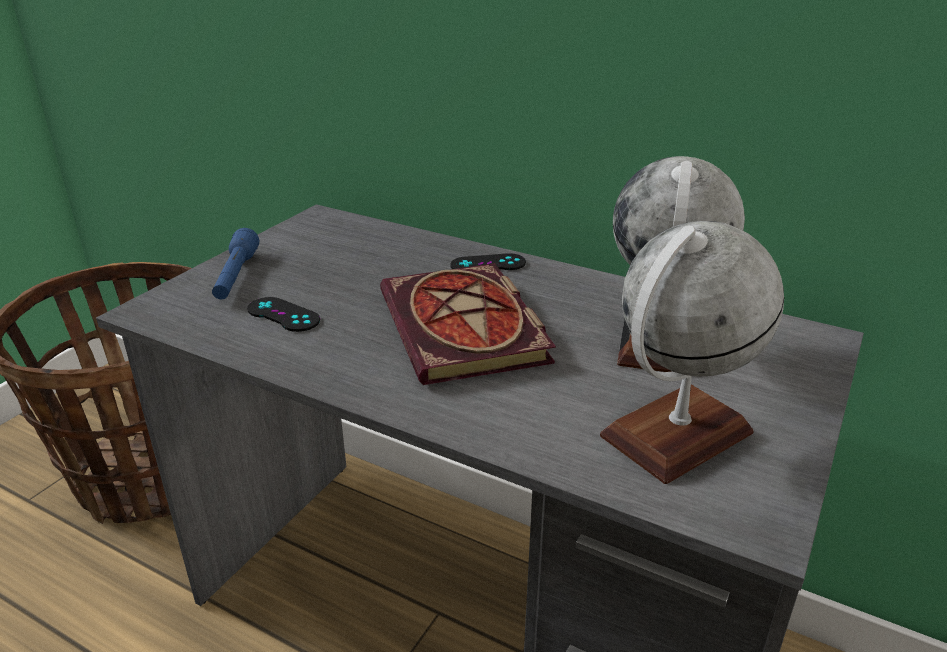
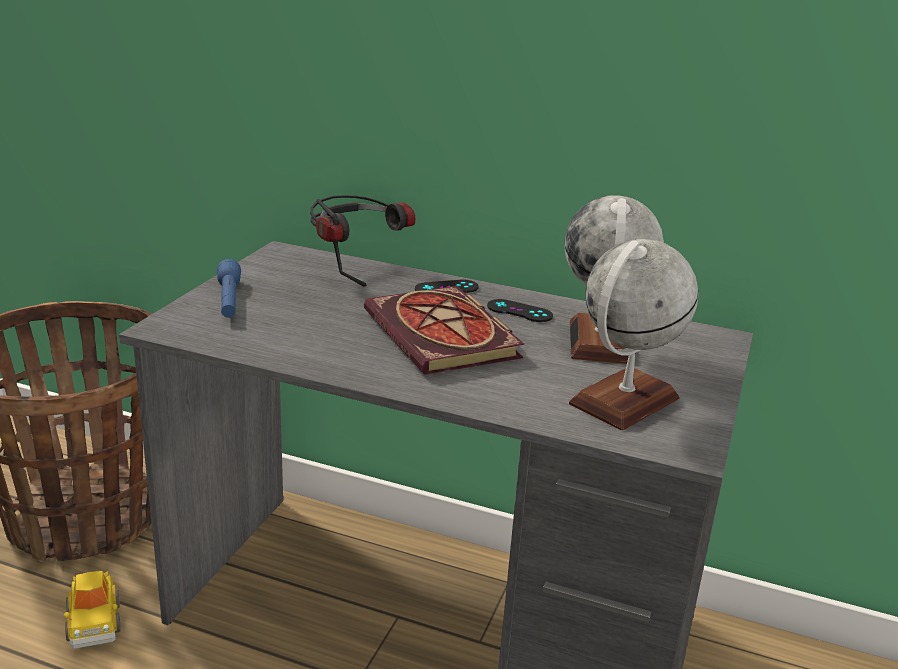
camera: 10 degrees left, 5 degrees down
black game controller [247,297,320,332] -> black game controller moved to [487,299,553,322]
none -> toy car [64,571,121,649]
none -> headphones [310,195,415,287]

